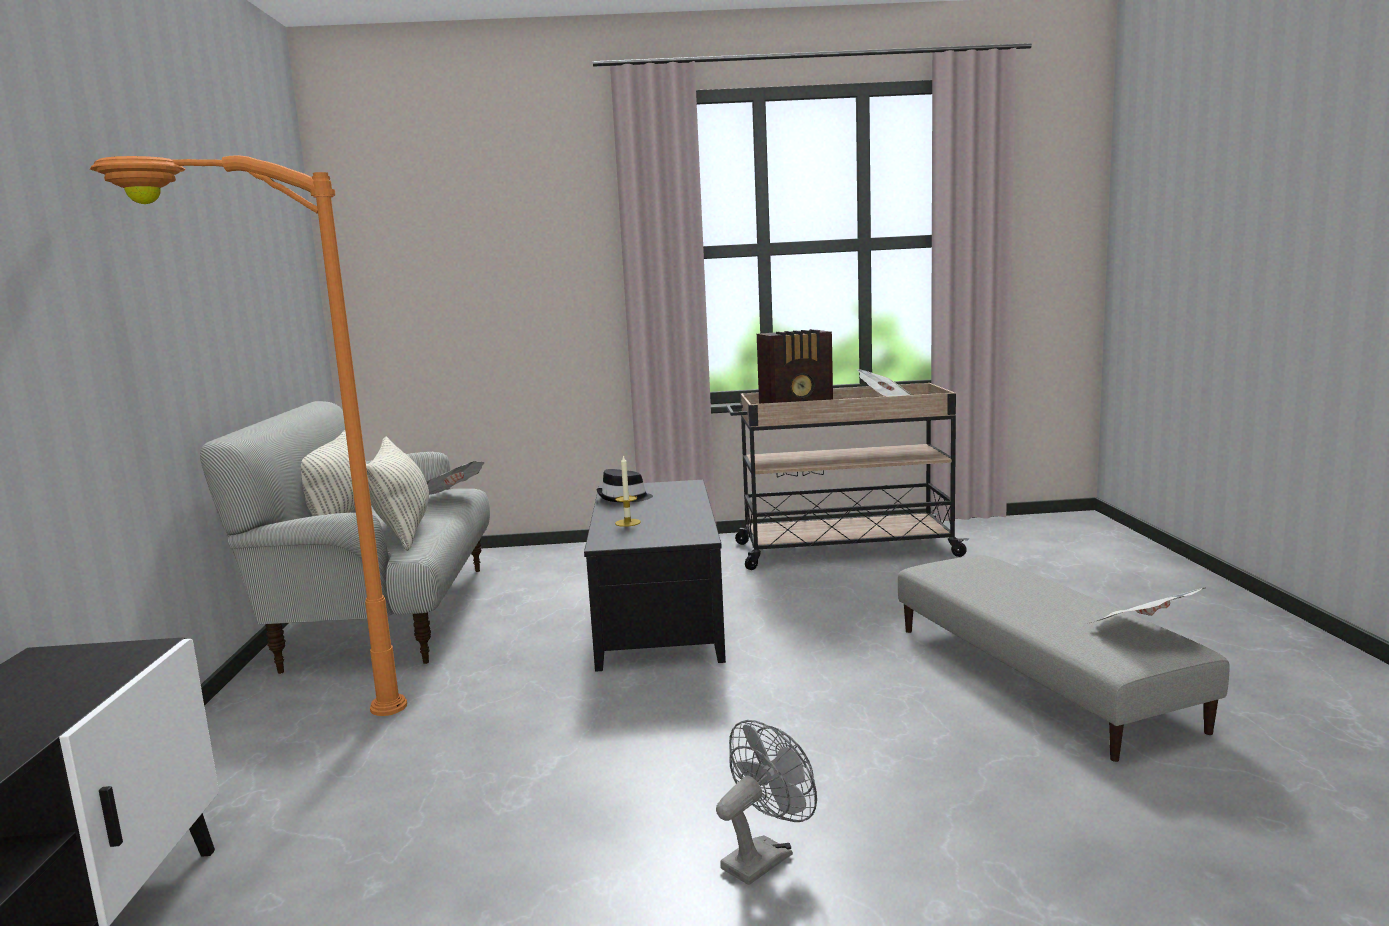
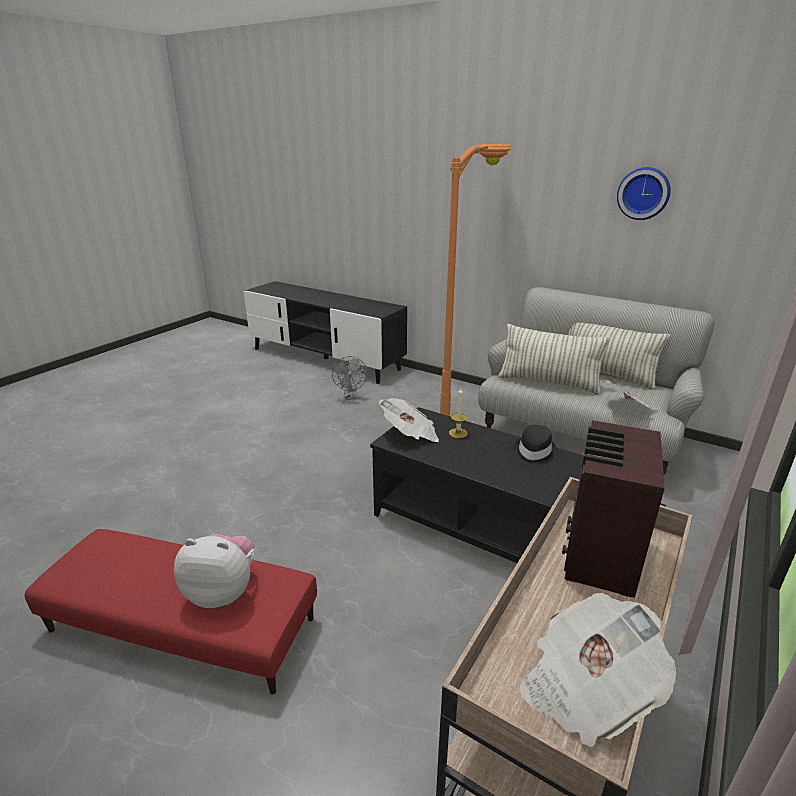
camera: 125 degrees right, 15 degrees up
grey fan [716,720,817,885] -> grey fan moved to [332,356,368,400]
grey ottoman [898,555,1230,762] -> red ottoman [25,529,317,694]
newspaper [1091,588,1206,623] -> newspaper moved to [379,398,439,442]
none -> plush toy [174,534,254,608]
none -> wall clock [617,167,671,220]

